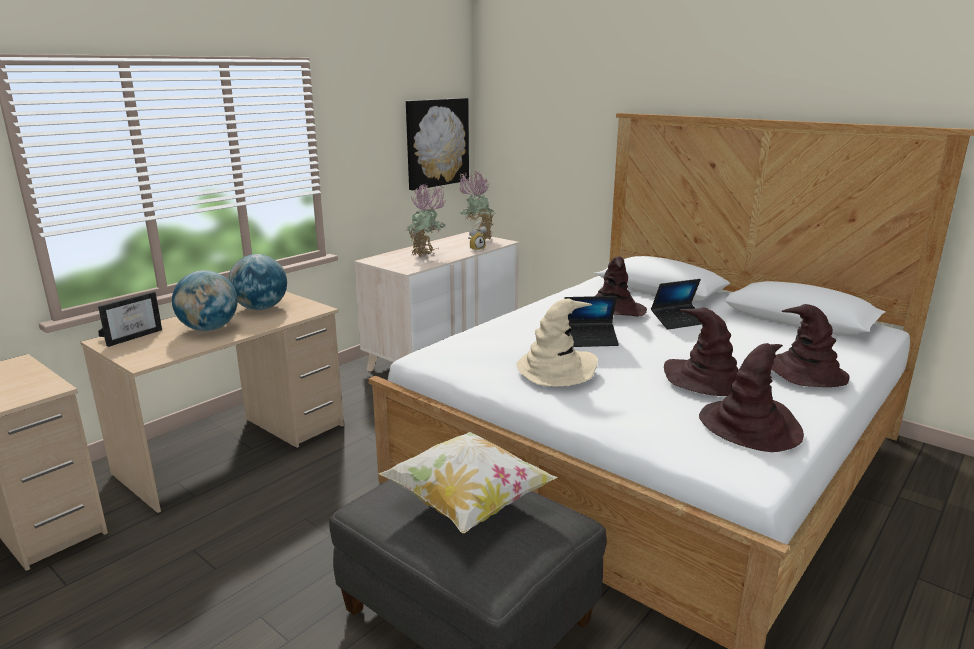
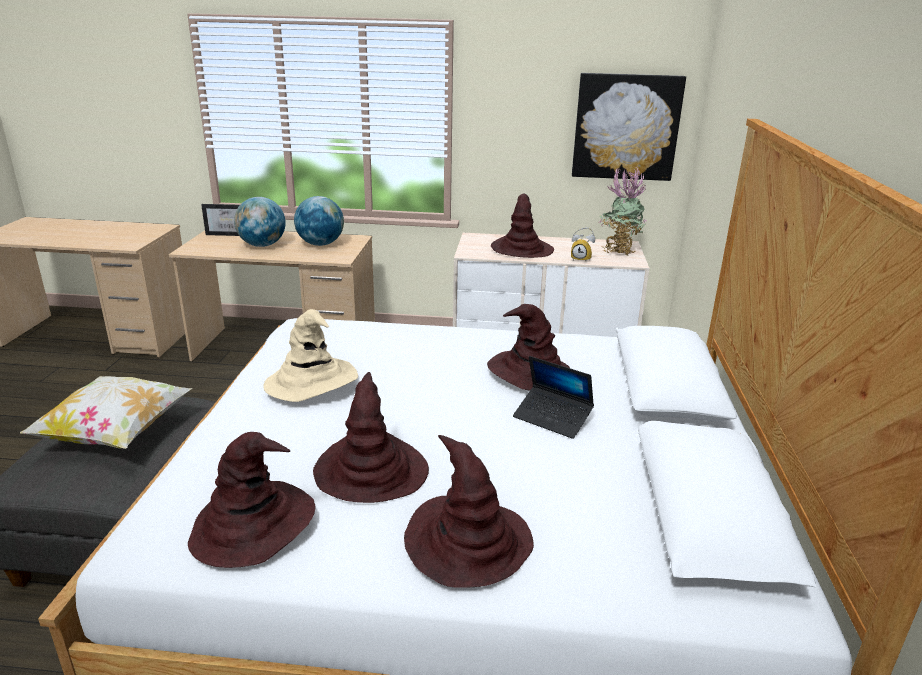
camera: 55 degrees right, 5 degrees up
potted plant [405,182,446,257] -> brown hat [491,193,554,258]
laptop [564,296,619,347] -> none

